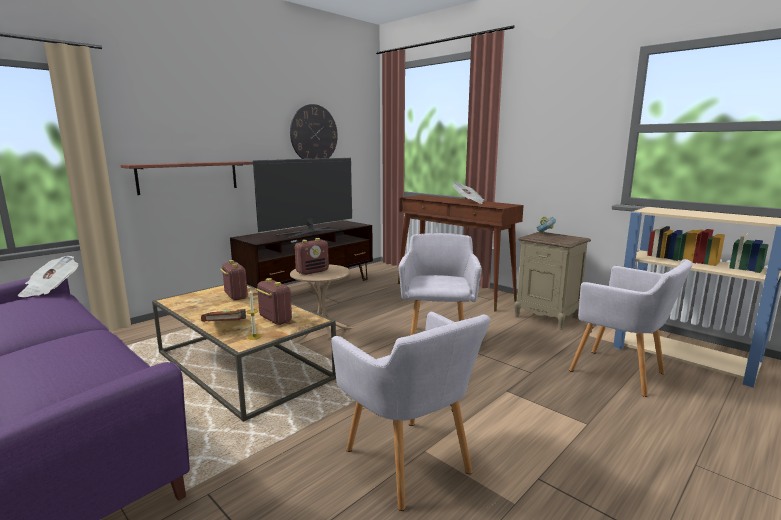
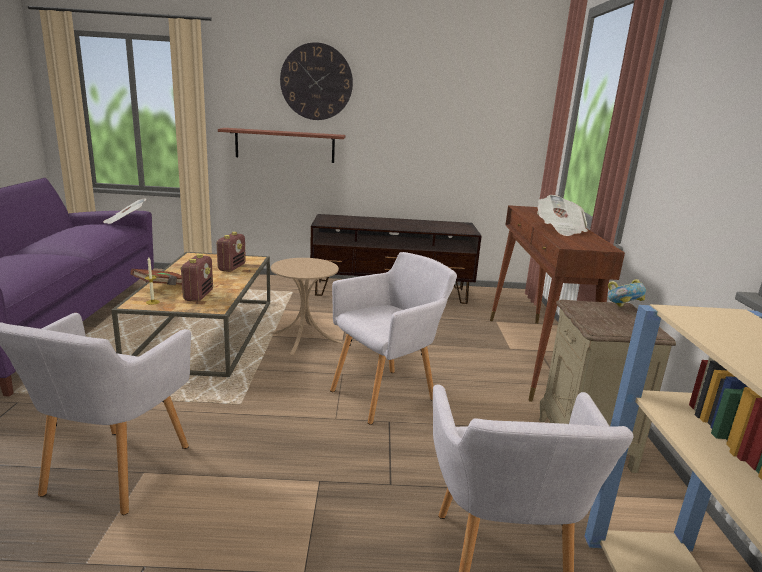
camera: 45 degrees right, 5 degrees up
television [253,158,352,238] -> none
wall clock [290,104,338,159] -> wall clock moved to [280,42,353,120]
radio [295,238,329,275] -> none

